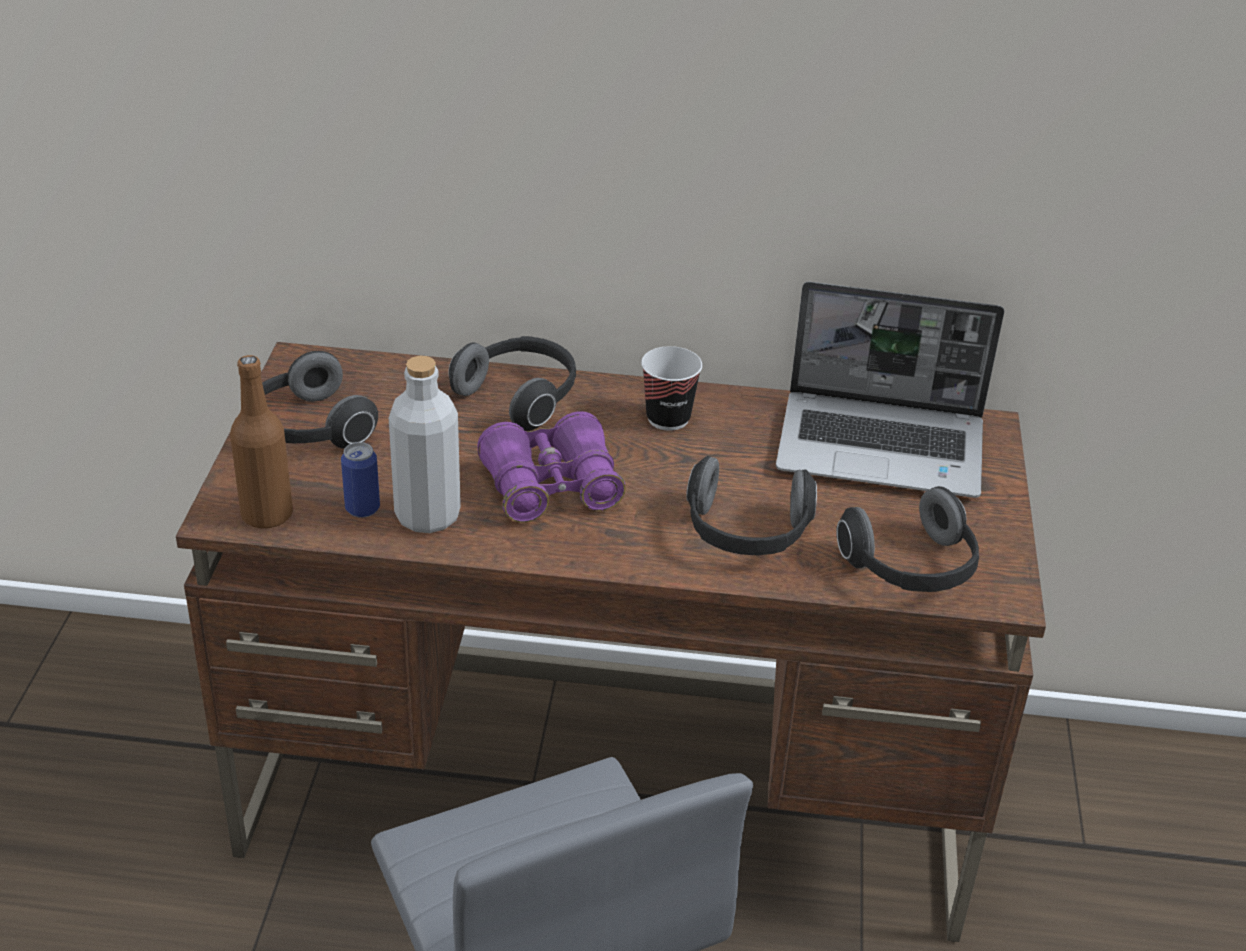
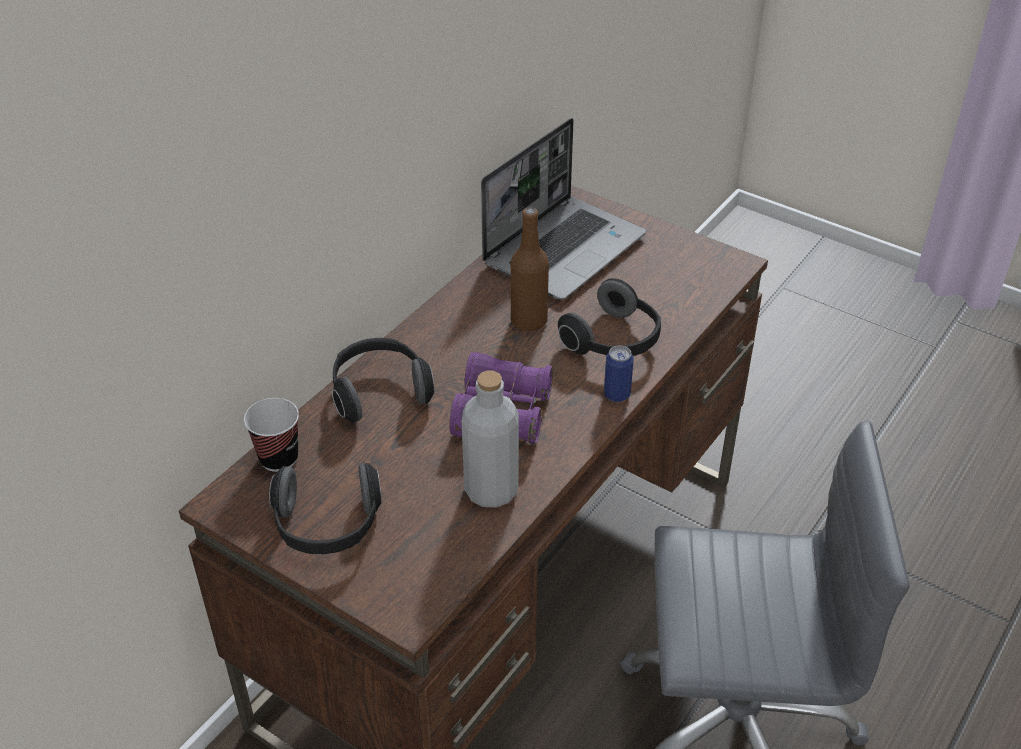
camera: 60 degrees left, 5 degrees up
brown bottle [230,355,293,529] -> brown bottle moved to [511,207,549,331]
can [341,442,380,518] -> can moved to [604,345,634,402]
cup [641,346,702,431] -> cup moved to [244,398,299,472]
headphones [836,486,979,592] -> none

